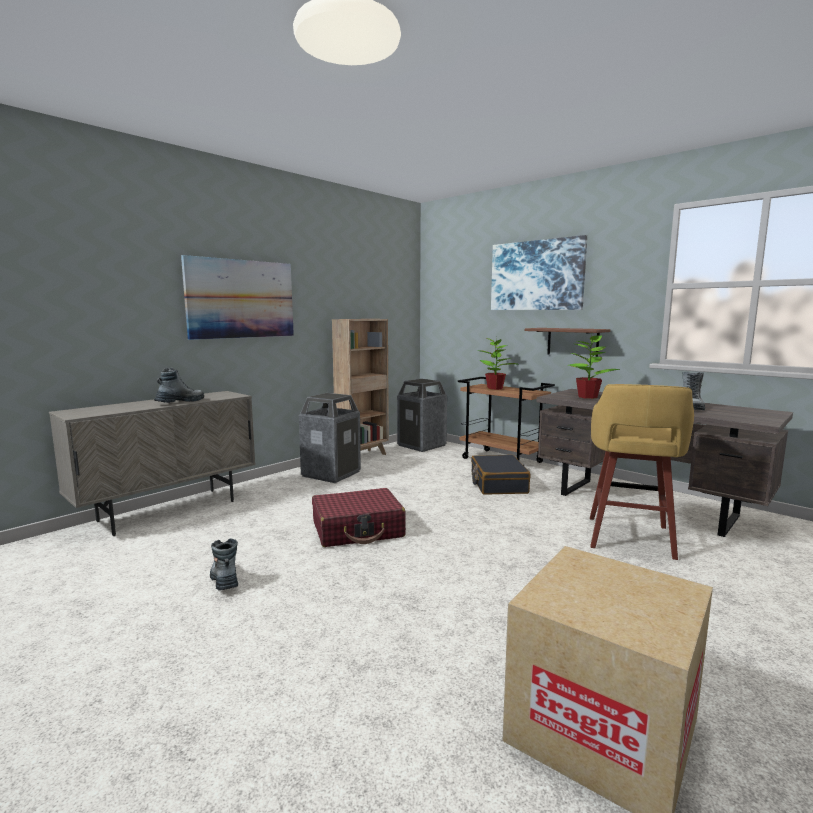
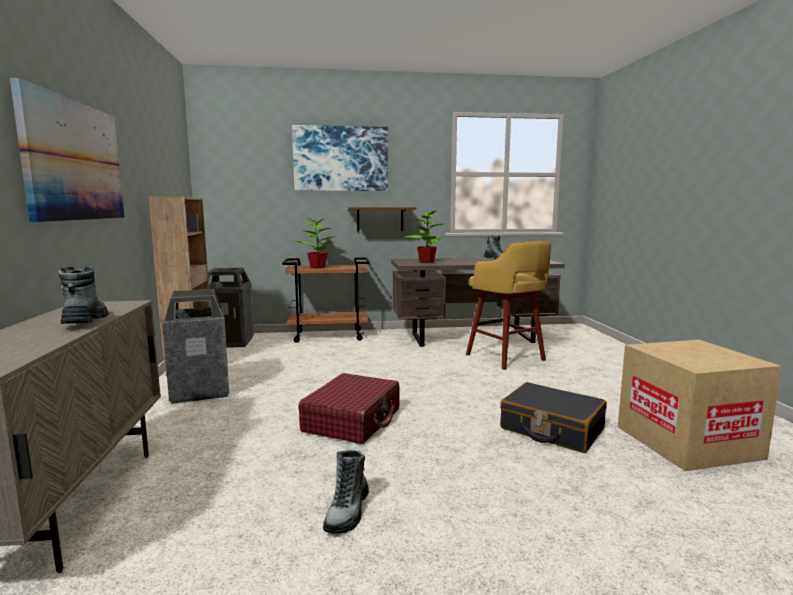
camera: 50 degrees left, 0 degrees up
boot [210,539,238,590] -> boot turned 90 degrees counterclockwise [323,450,369,534]
black suitcase [471,455,531,495] -> black suitcase moved to [500,382,607,453]

